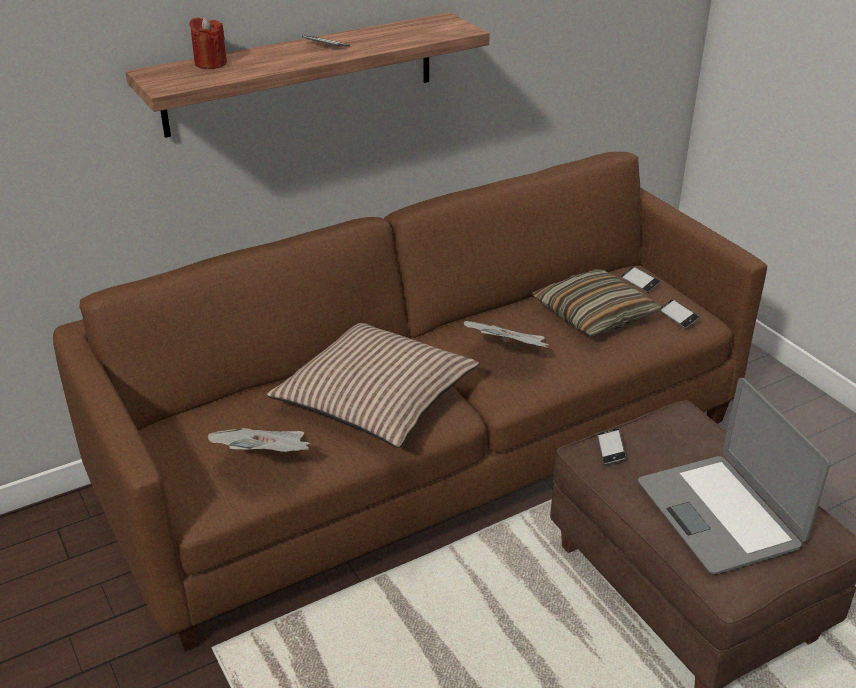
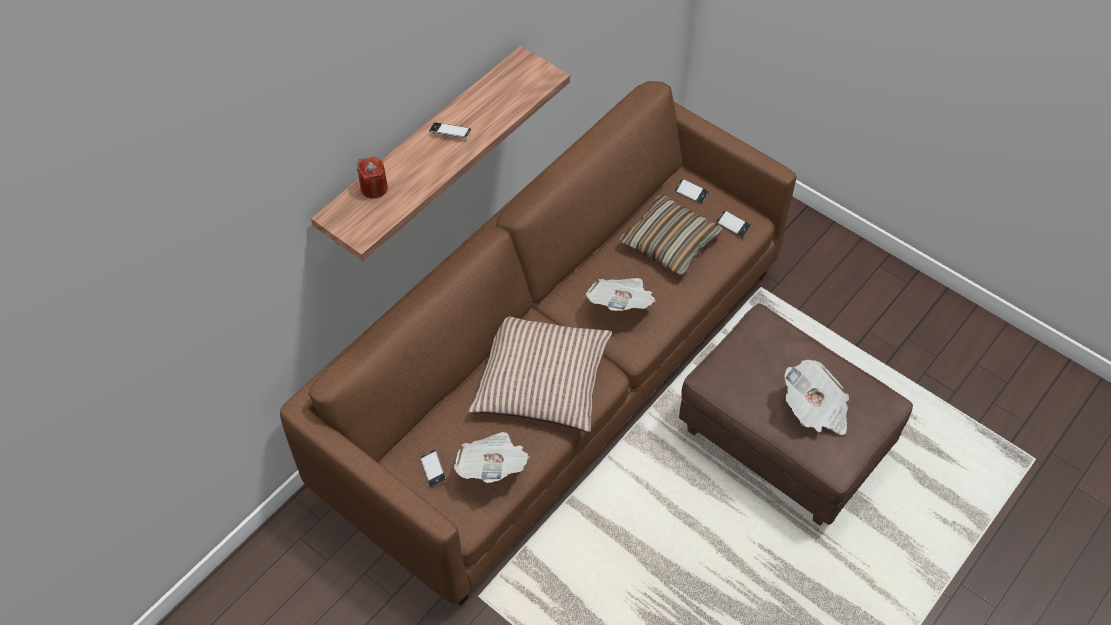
camera: 20 degrees left, 20 degrees up
phone [597,428,626,465] -> phone moved to [420,450,446,487]
laptop [638,378,830,574] -> newspaper [784,360,849,435]

